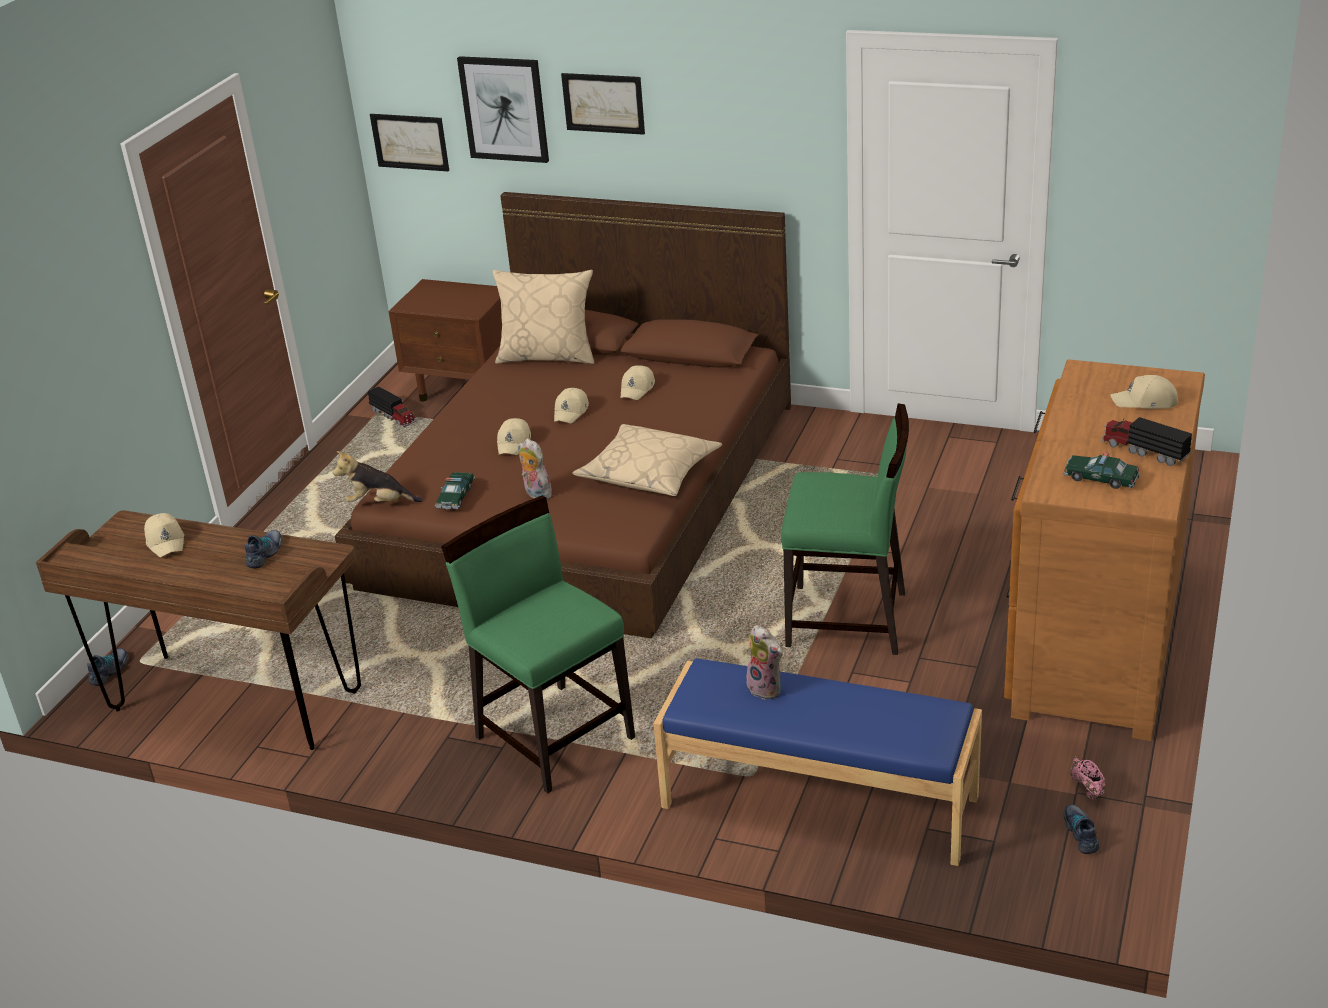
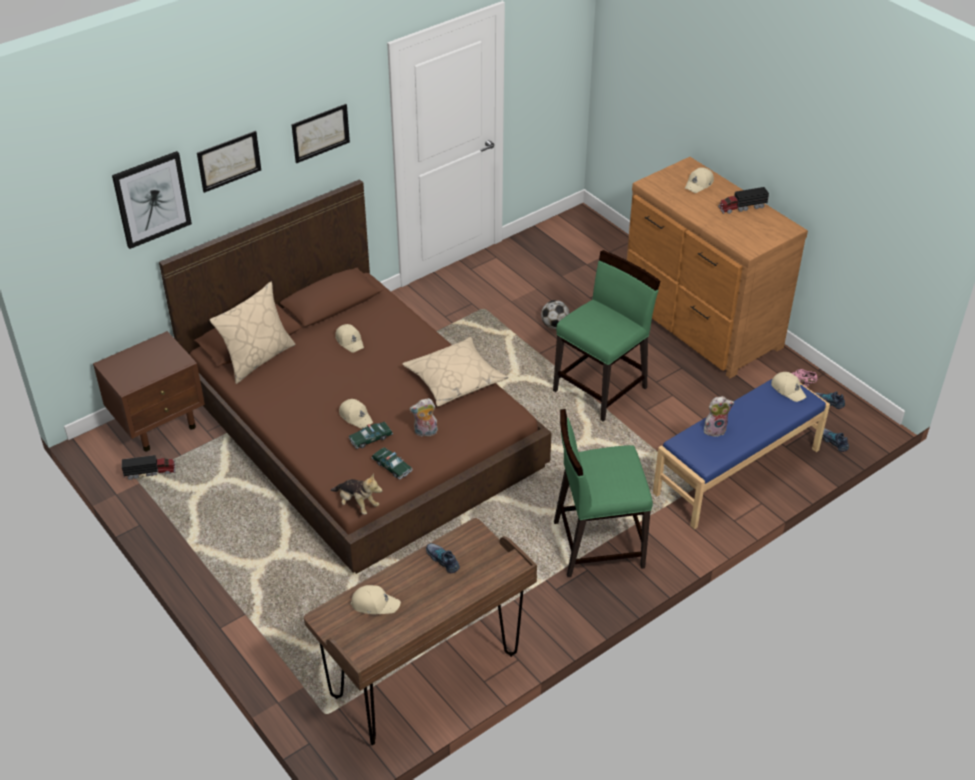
camera: 60 degrees left, 10 degrees up
shoe [87,648,128,686] -> shoe moved to [822,428,849,452]
plush toy [333,451,423,502] -> plush toy turned 90 degrees counterclockwise [330,473,382,515]
picture [370,114,449,172] -> picture moved to [291,104,350,163]
beige cap [554,388,589,423] -> beige cap moved to [771,372,807,402]
toy car [1064,452,1140,489] -> toy car moved to [349,422,393,449]
none -> football [541,300,570,329]

